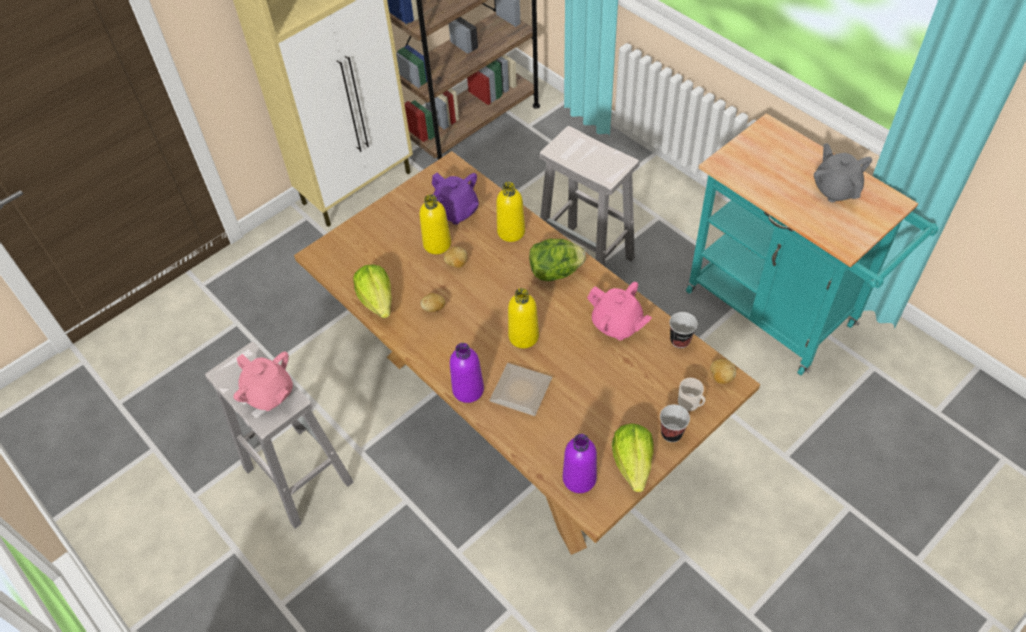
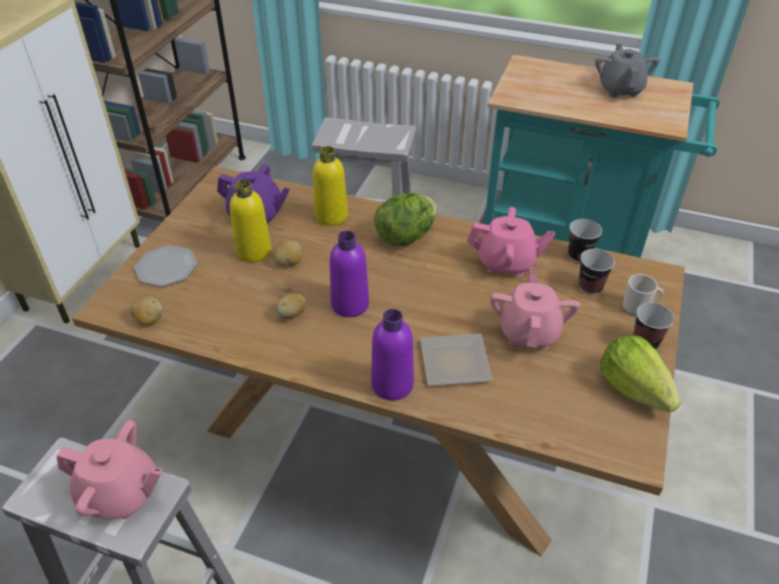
camera: 30 degrees left, 10 degrees down
lettuce [353,265,392,318] -> none
yellow bottle [508,288,539,348] -> none
purple bottle [563,434,597,493] -> purple bottle moved to [330,231,369,317]
potato [710,359,736,384] -> potato moved to [130,296,162,325]
grey teapot [814,143,872,202] -> grey teapot turned 45 degrees clockwise [595,44,660,98]
none -> plate [134,245,198,287]
none -> pink teapot [490,268,580,349]
none -> cup [579,249,615,295]

